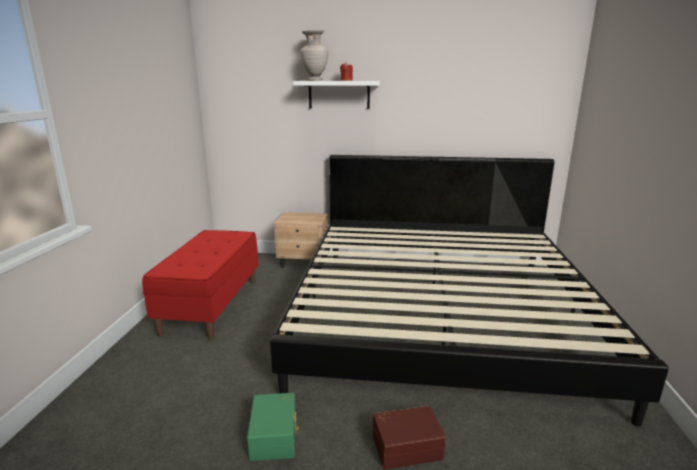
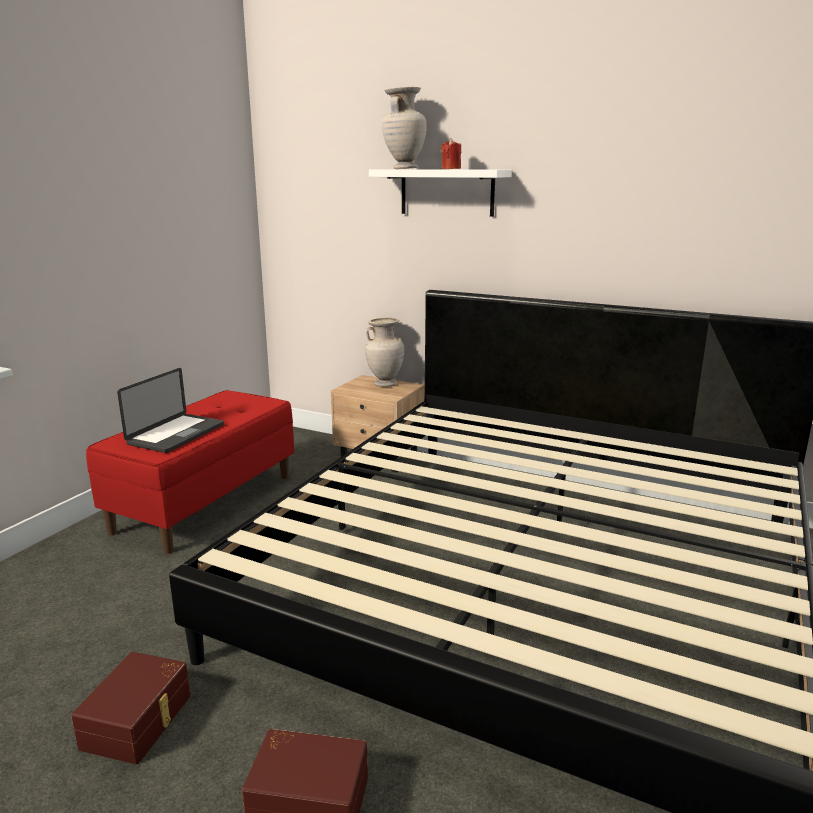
camera: 20 degrees right, 0 degrees up
green storage box [247,393,299,461] -> brown storage box [71,652,191,764]
none -> laptop [117,368,224,453]
none -> beige vase [365,318,404,387]

